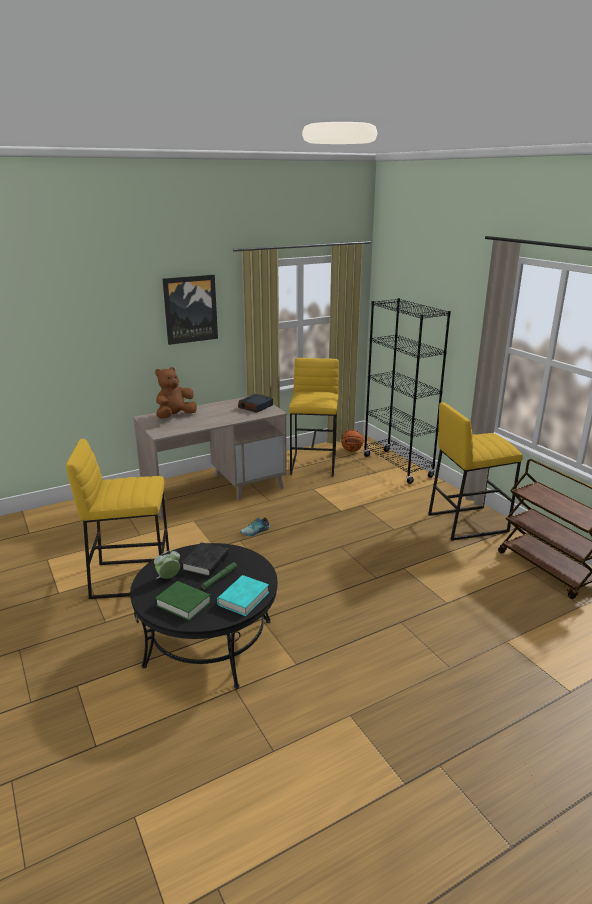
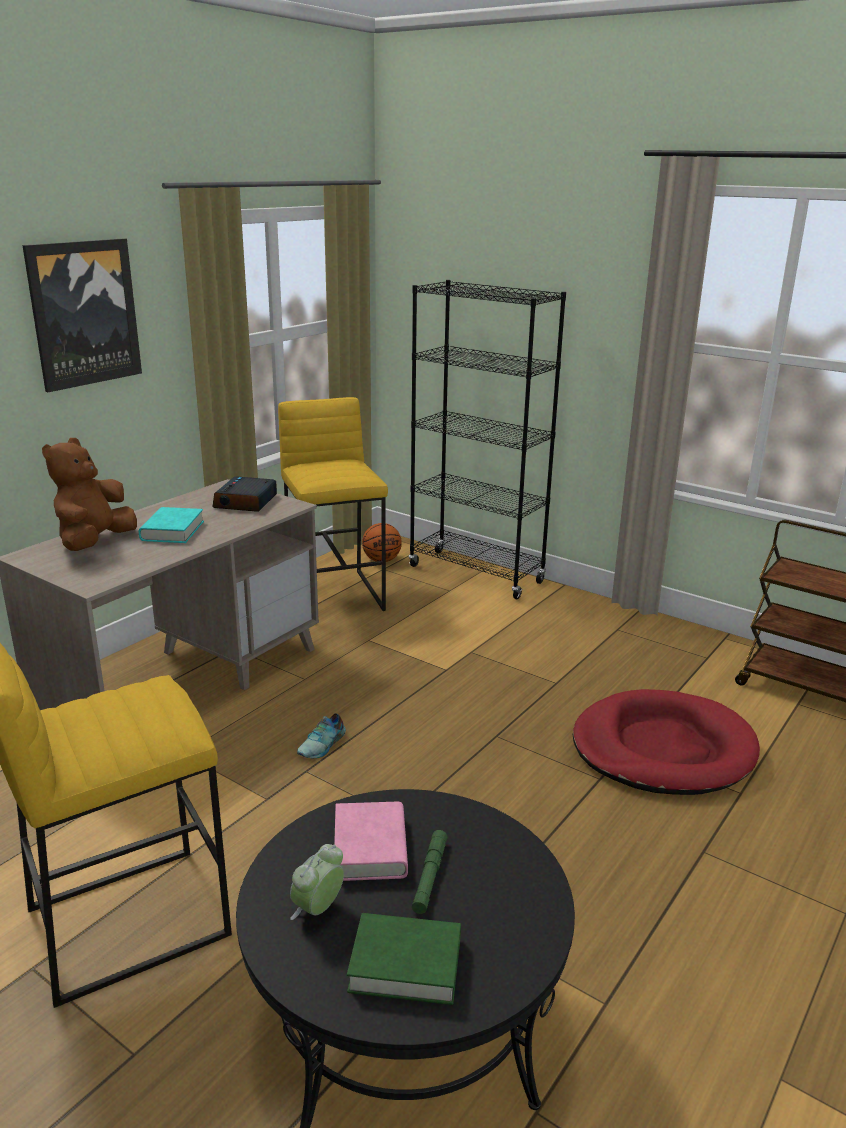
camera: 25 degrees left, 0 degrees up
black book [182,542,228,577] -> pink book [334,802,408,881]
turquoise book [217,575,269,616] -> turquoise book moved to [139,507,204,543]
yellow stool [428,402,523,541] -> none
none -> red dog bed [573,689,760,795]

